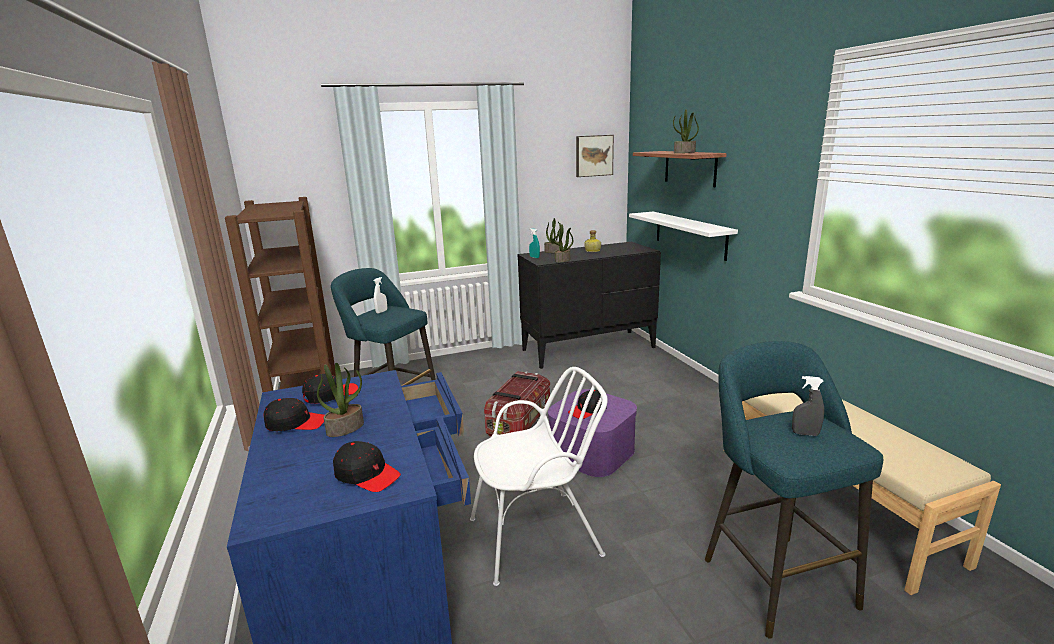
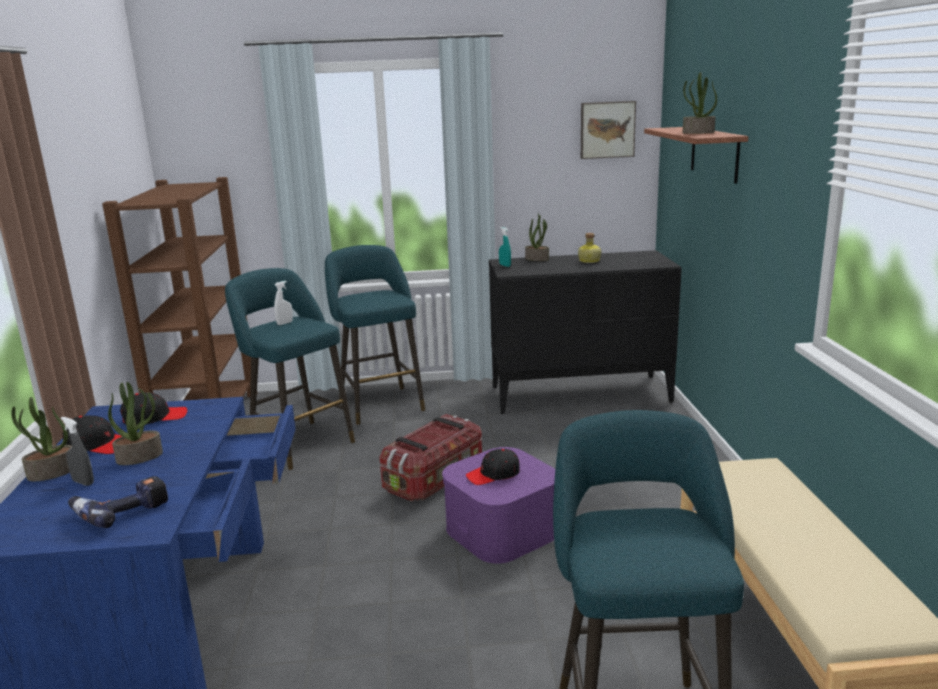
camera: 15 degrees right, 0 degrees up
black cap [333,441,401,492] -> power drill [68,476,168,528]
white chair [470,367,608,586] -> none
potted plant [551,224,573,262] -> potted plant moved to [11,397,72,481]
white shelf [629,212,738,261] -> none
grey spray bottle [792,376,824,436] -> grey spray bottle moved to [61,417,94,486]
none -> turquoise stool [325,245,425,425]

